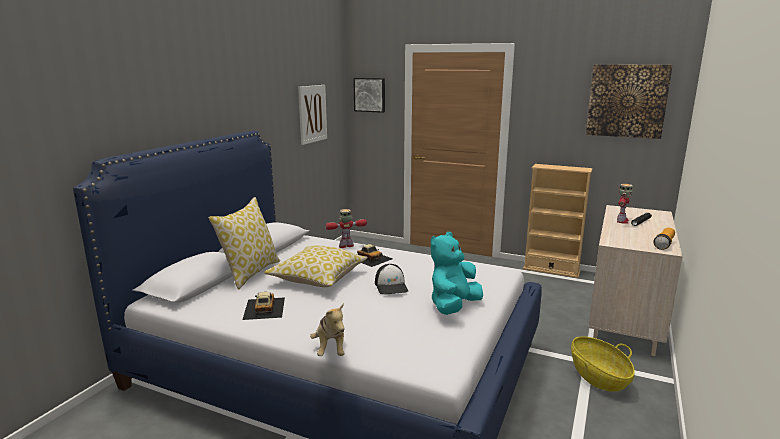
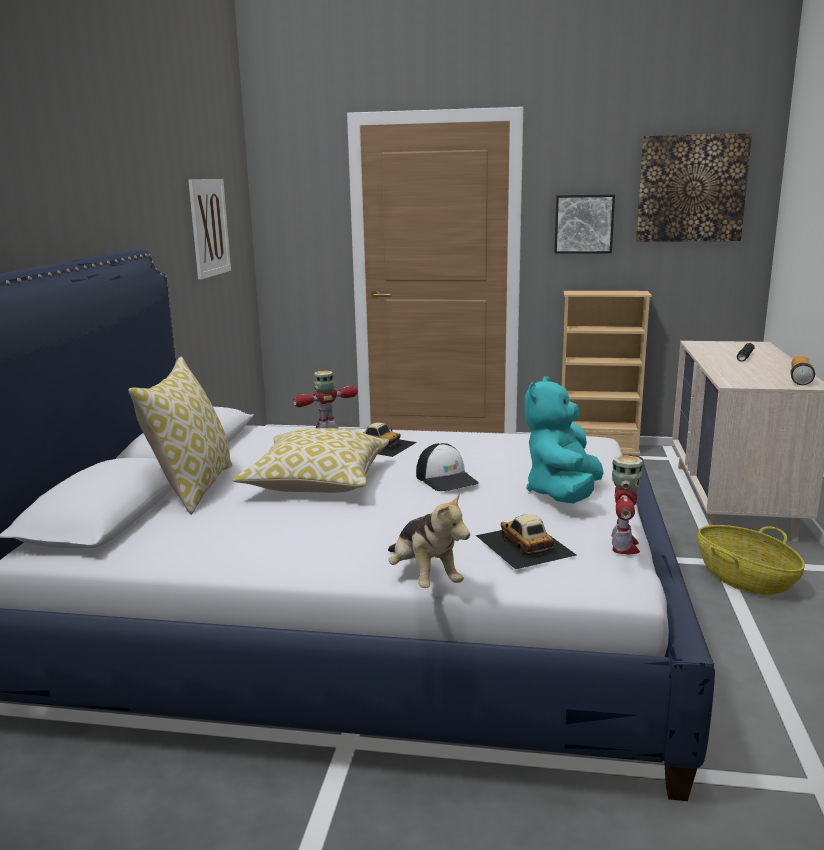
camera: 15 degrees left, 0 degrees up
toy car [242,292,285,320] -> toy car moved to [476,514,577,569]
picture [353,78,385,113] -> picture moved to [554,194,615,254]
toy robot [617,184,633,224] -> toy robot moved to [611,455,643,554]

